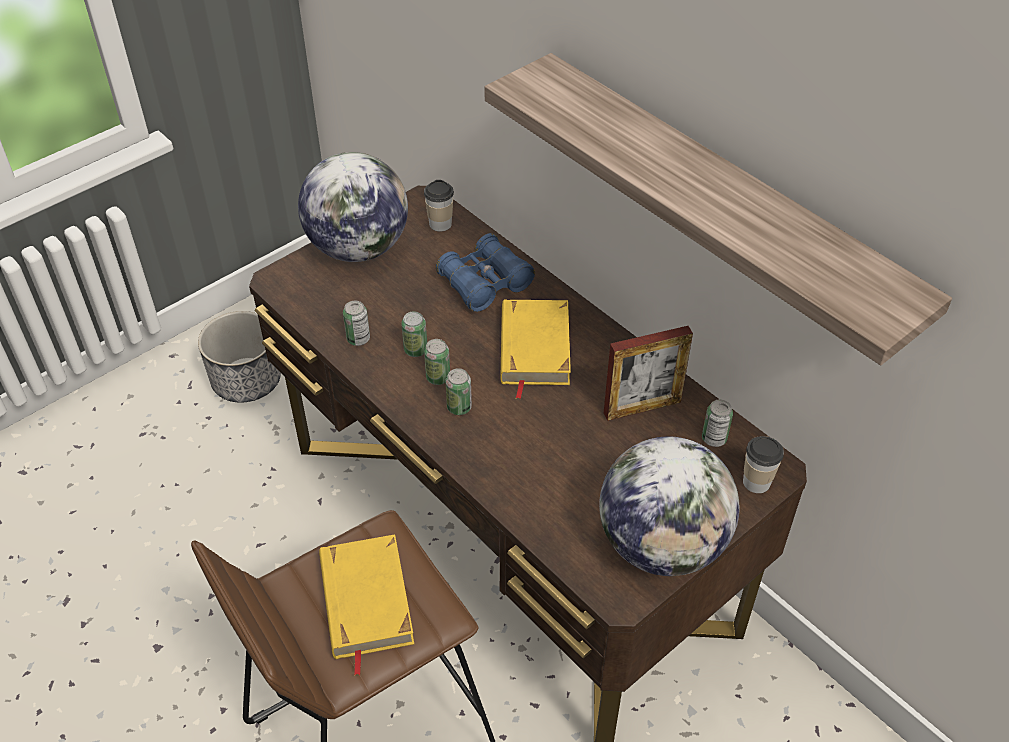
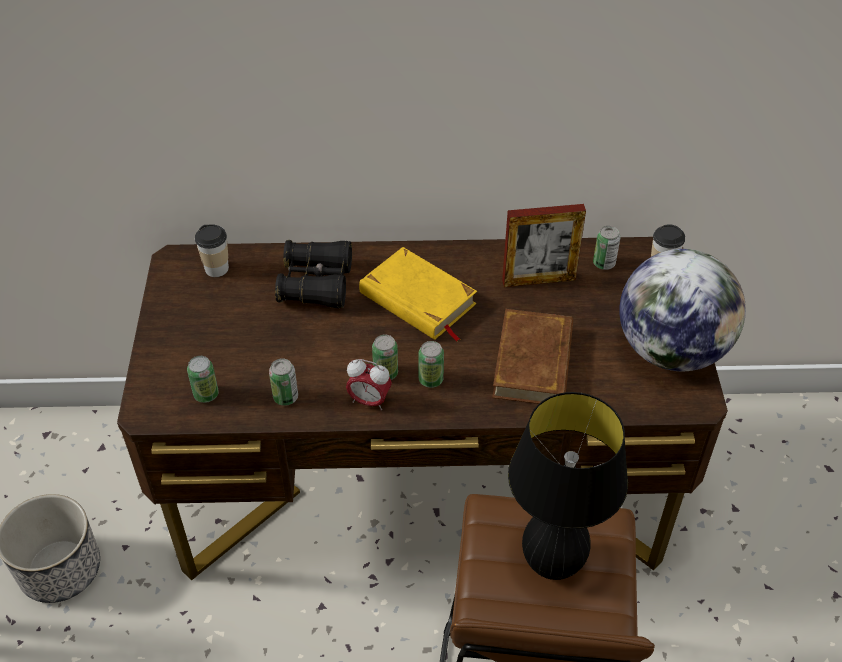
camera: 50 degrees left, 0 degrees up
globe [298,152,408,262] -> none
yellow book [319,534,414,676] -> black table lamp [508,392,628,580]
can [401,311,427,357] -> can moved to [187,356,219,403]
blue binoculars [436,233,535,312] -> black binoculars [275,240,352,309]
shelf [484,53,952,365] -> none
picture frame [604,326,693,421] -> picture frame turned 60 degrees clockwise [502,204,586,287]
none -> alarm clock [346,359,392,410]
none -> brown book [492,309,573,404]

